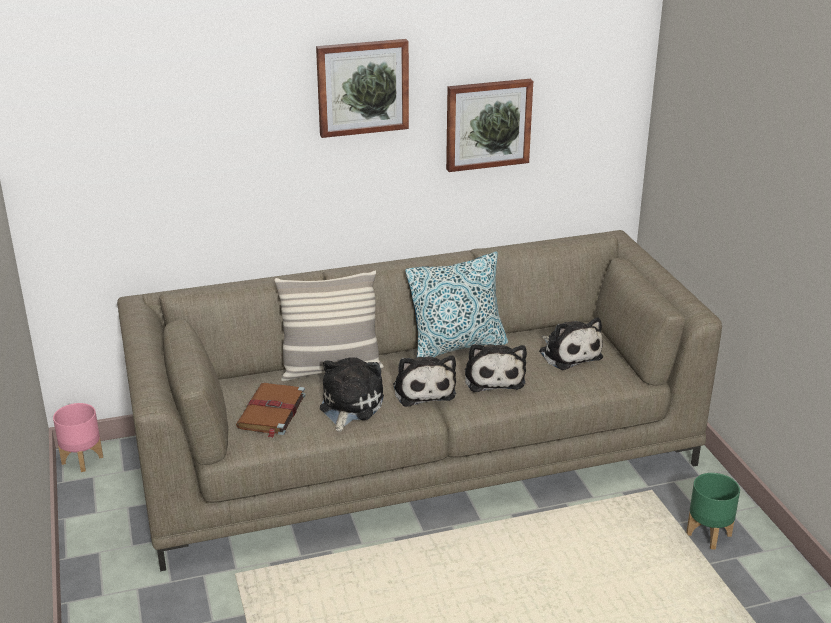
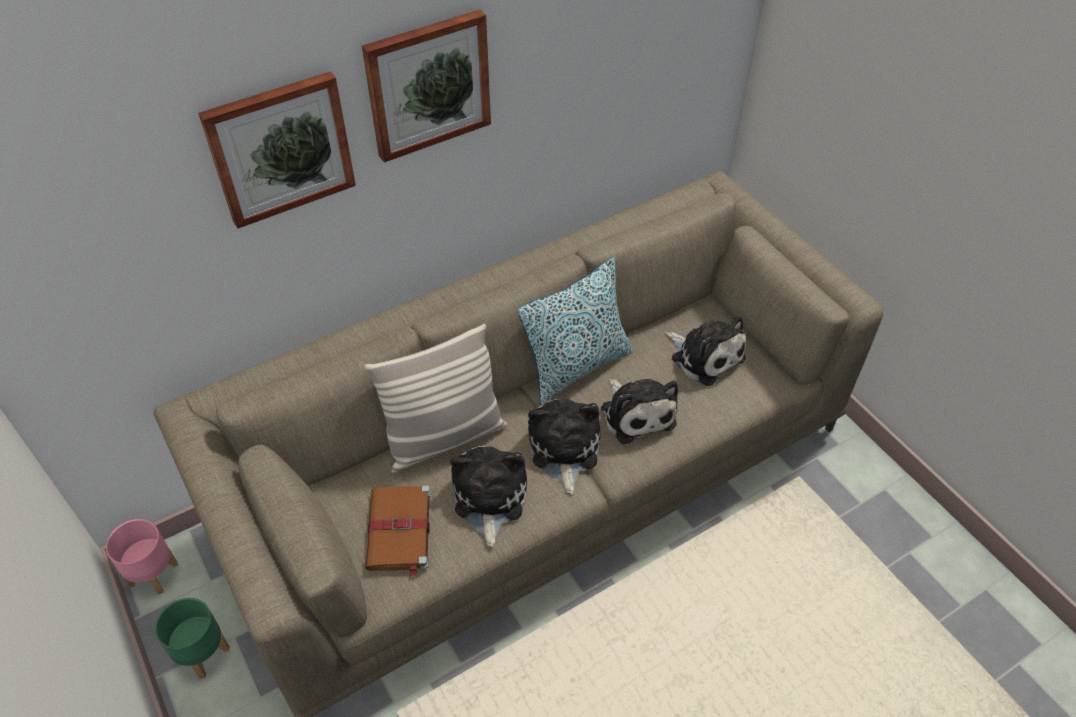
camera: 15 degrees left, 20 degrees up
plush toy [393,355,456,407] -> plush toy turned 150 degrees counterclockwise [528,399,600,494]
picture [446,79,533,172] -> picture moved to [198,71,356,229]
green planter [686,473,740,549] -> green planter moved to [155,598,229,679]

